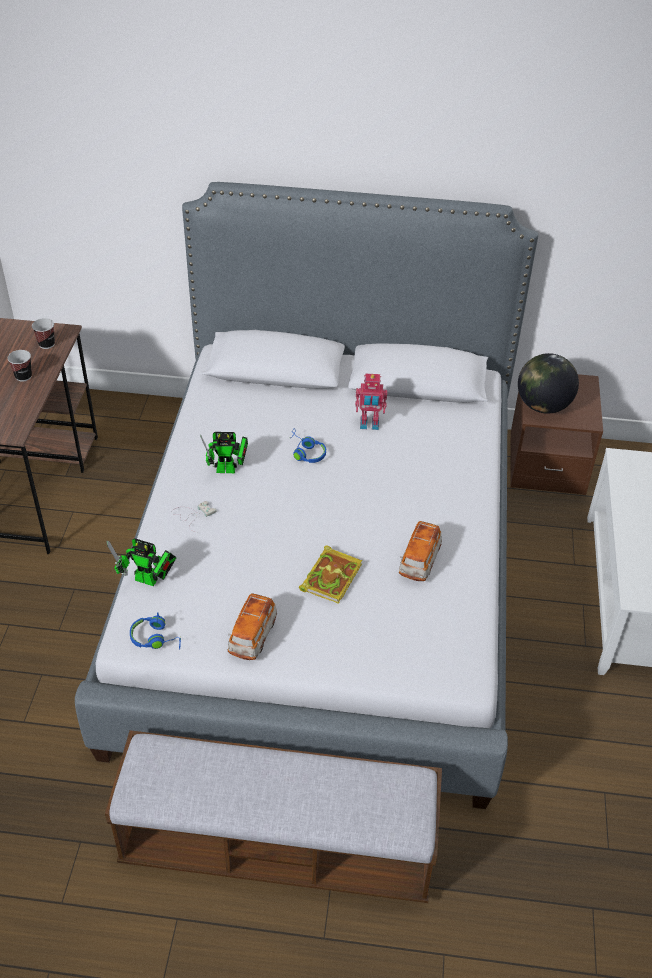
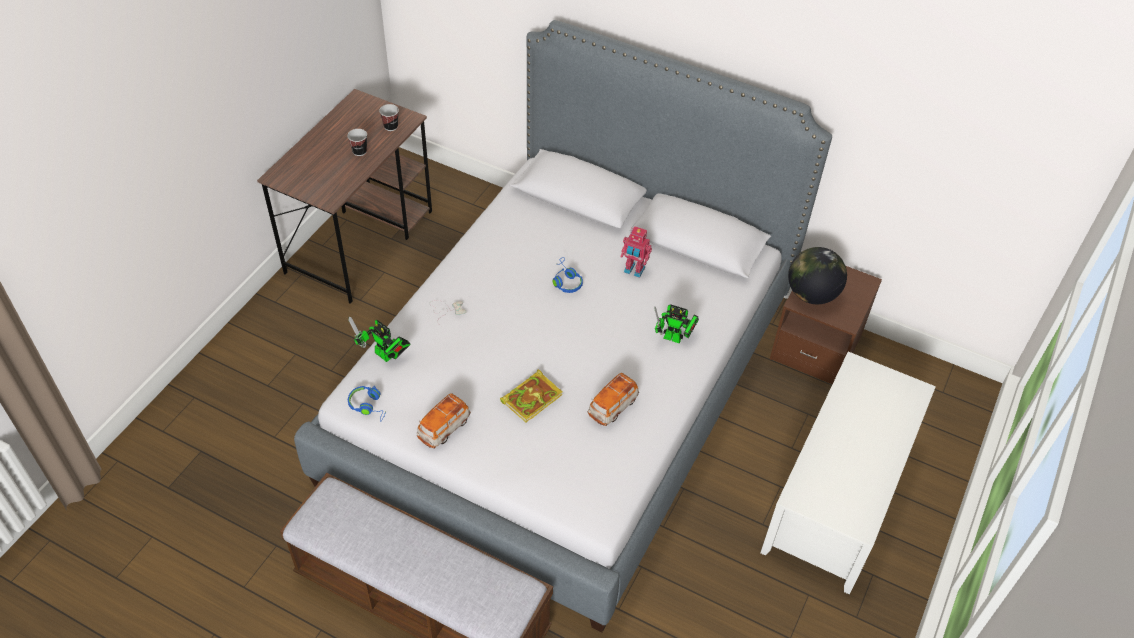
camera: 20 degrees right, 5 degrees up
toy robot [200,432,248,473] -> toy robot moved to [655,304,699,343]

